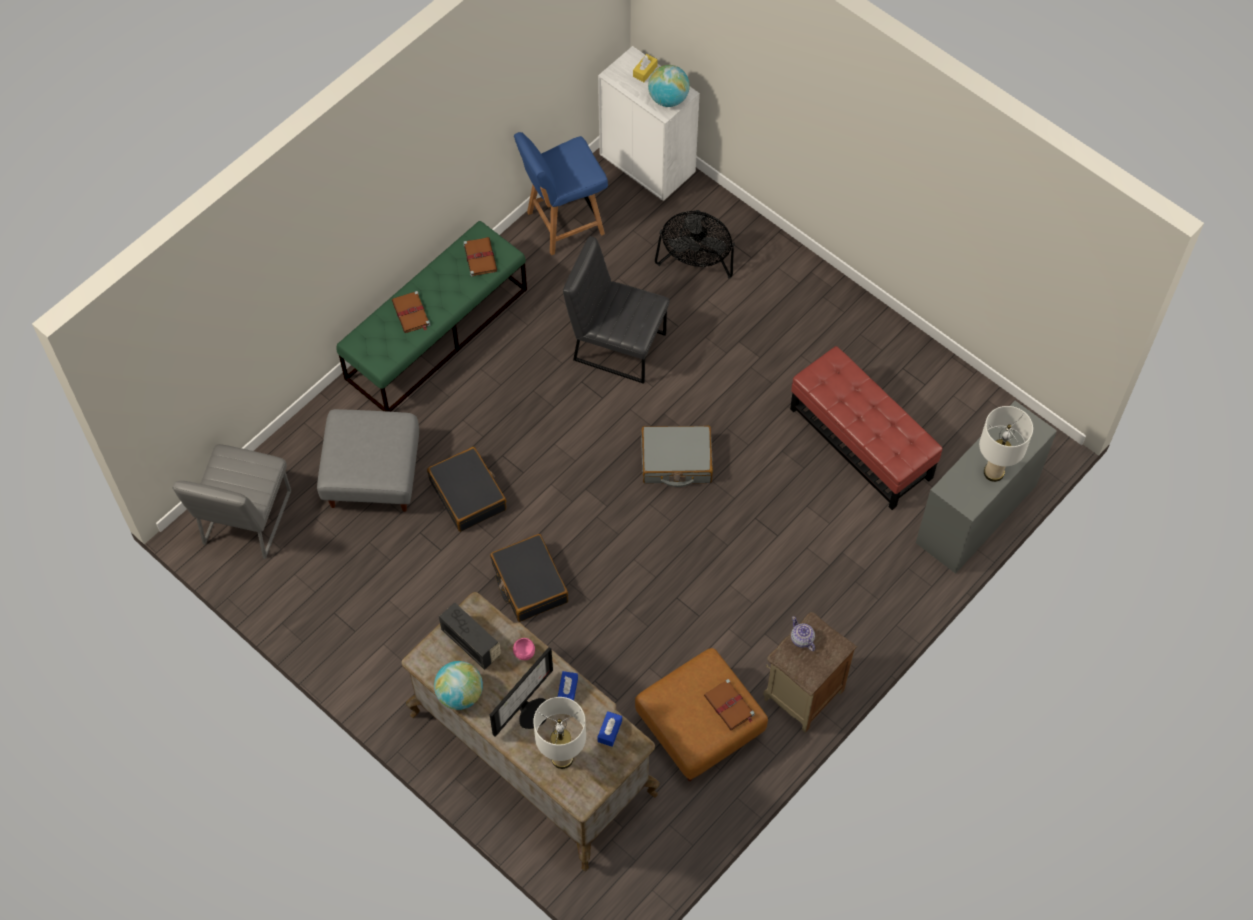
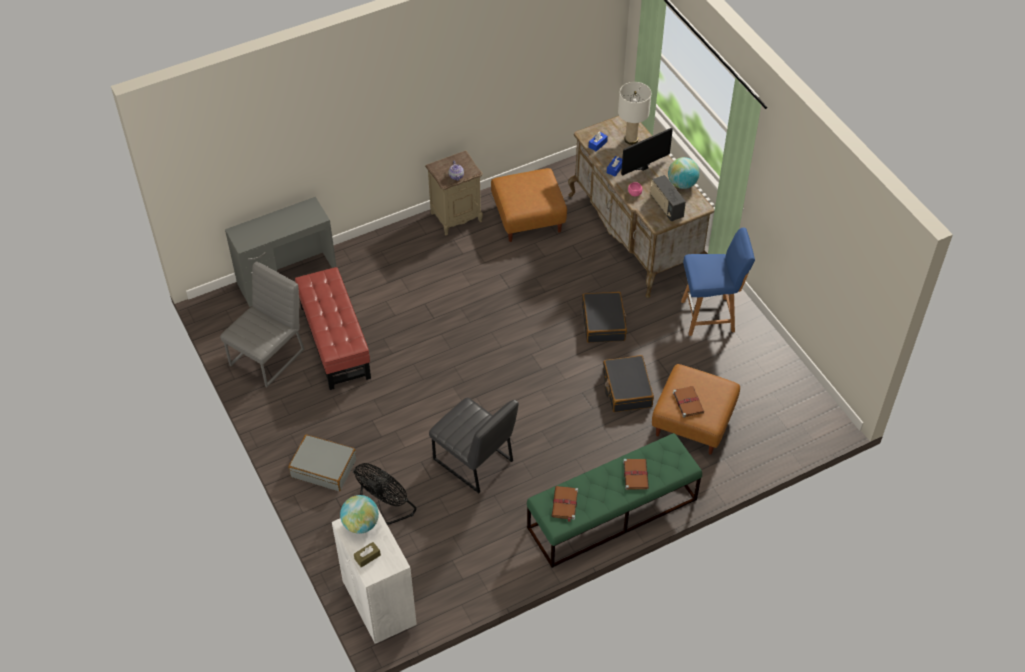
camera: 160 degrees left, 10 degrees down
grey chair [172,444,291,559] -> grey chair moved to [220,262,304,387]
grey ottoman [317,409,419,512] -> brown ottoman [652,364,740,455]
blue chair [514,132,608,255] -> blue chair moved to [681,228,755,336]
yellow tissue box [633,54,658,82] -> brown tissue box [354,542,381,568]
grey suitcase [641,426,713,487] -> grey suitcase moved to [288,435,356,491]
brown book [704,679,755,730] -> brown book moved to [673,386,704,418]
white table lamp [979,406,1033,482] -> none

